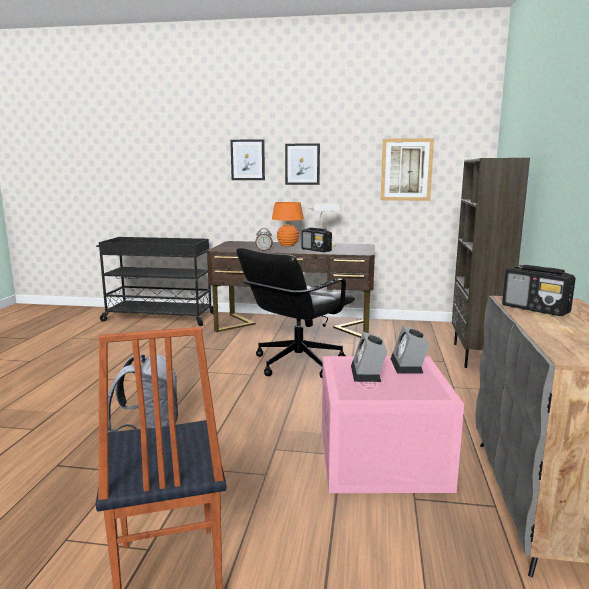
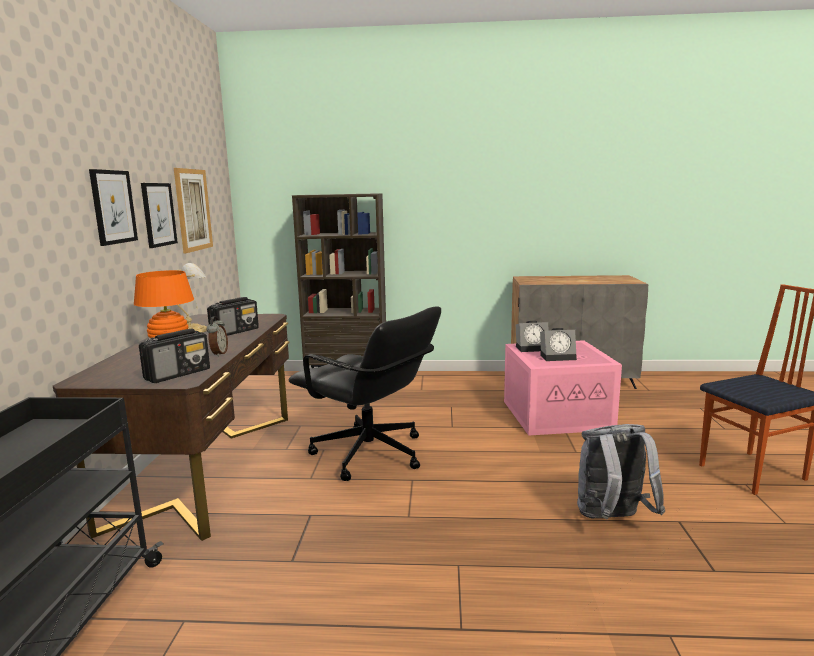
camera: 95 degrees left, 0 degrees up
picture [230,139,265,180] -> picture moved to [141,183,178,248]
radio [502,265,575,316] -> radio moved to [139,329,210,383]

